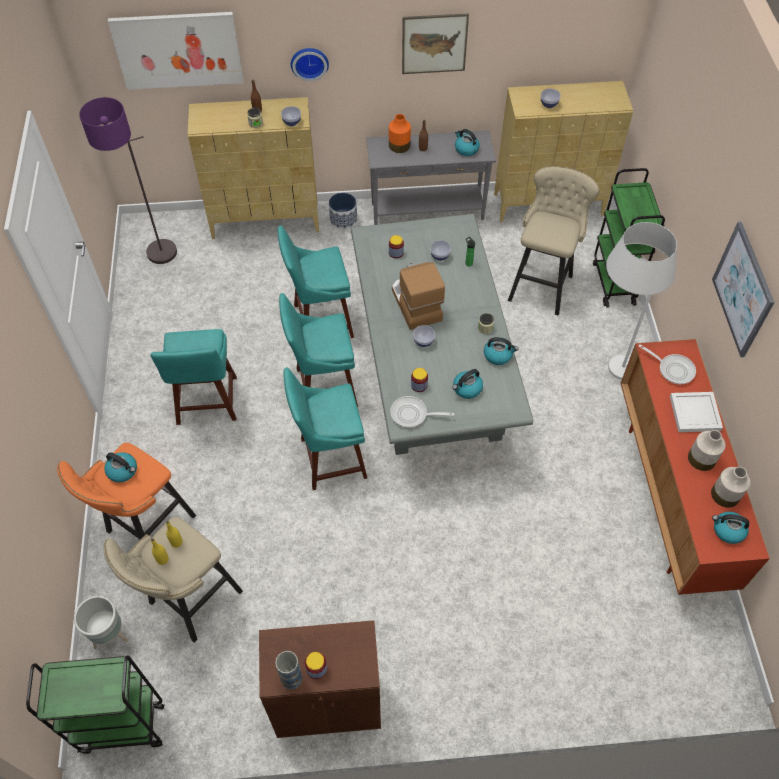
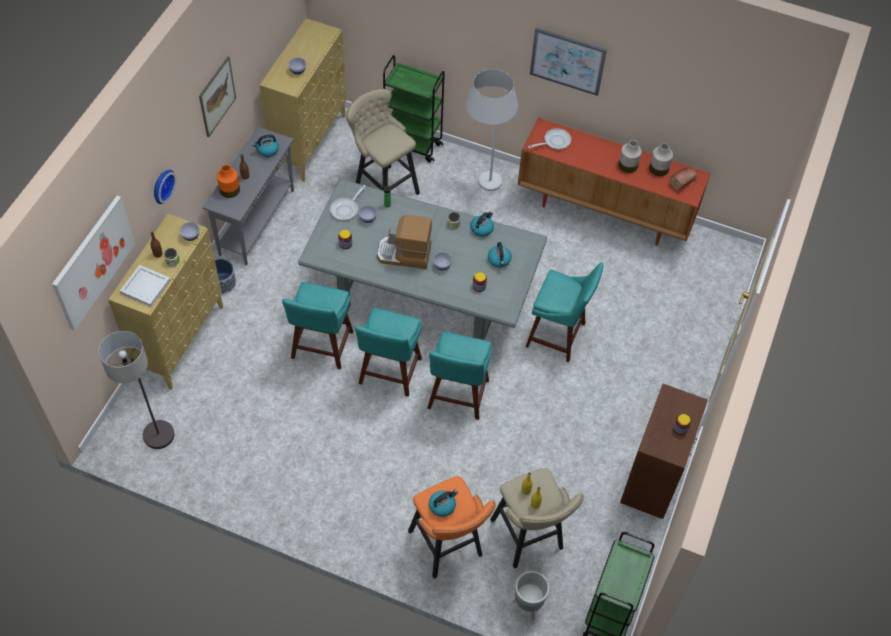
camera: 65 degrees left, 0 degrees up
purple floor lamp [79,97,177,264] -> grey floor lamp [99,331,174,449]
turquoise chair [150,329,237,425] -> turquoise chair moved to [526,262,603,362]
vase [275,651,303,689] -> none
frying pan [390,396,454,428] -> frying pan moved to [330,185,366,221]
white tray [670,392,723,432] -> white tray moved to [120,265,171,307]
kettle [712,512,749,544] -> bread [670,168,697,192]

